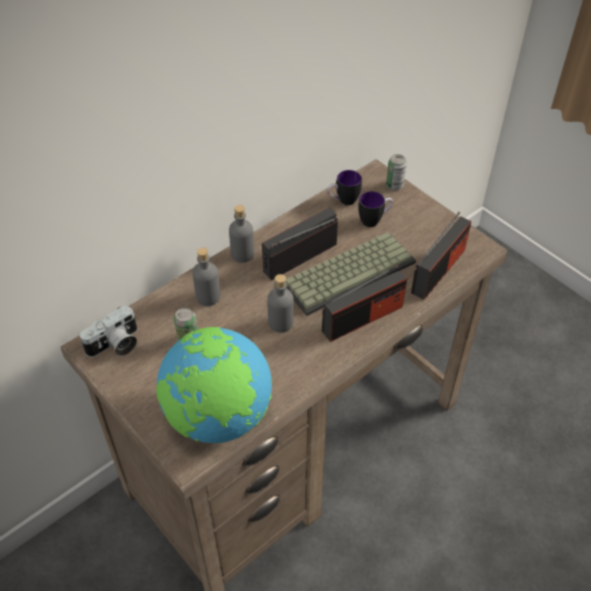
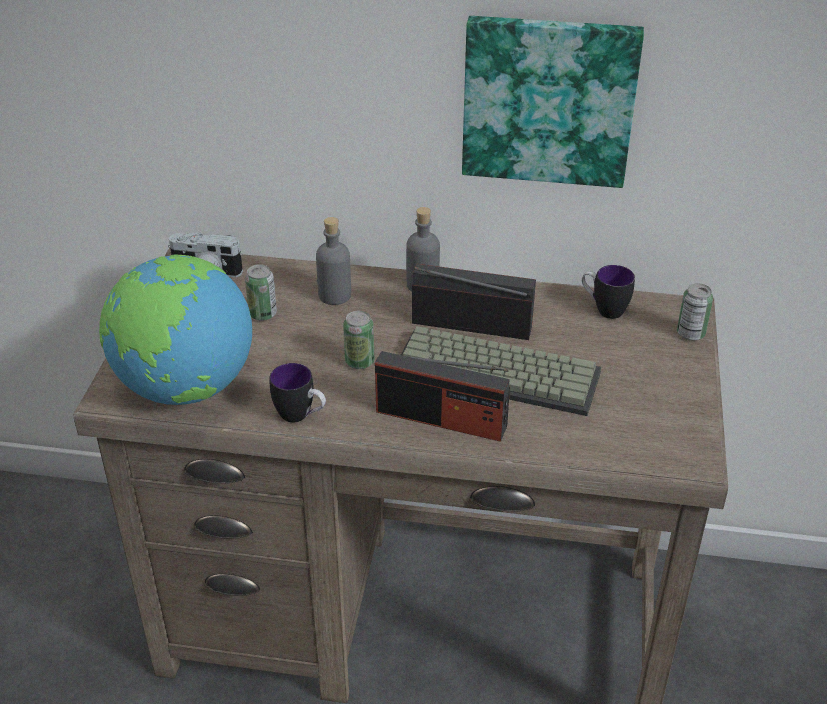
camera: 50 degrees right, 10 degrees down
grey bottle [268,274,294,333] -> can [343,311,374,369]
mug [358,191,393,227] -> mug moved to [269,363,326,423]
radio [411,212,471,300] -> none
none -> picture [462,16,644,188]

